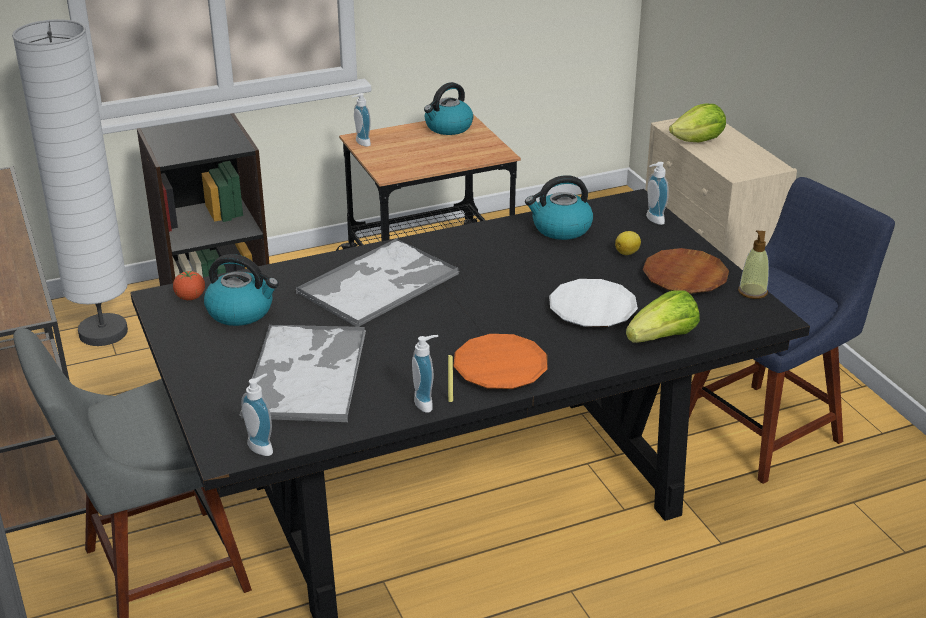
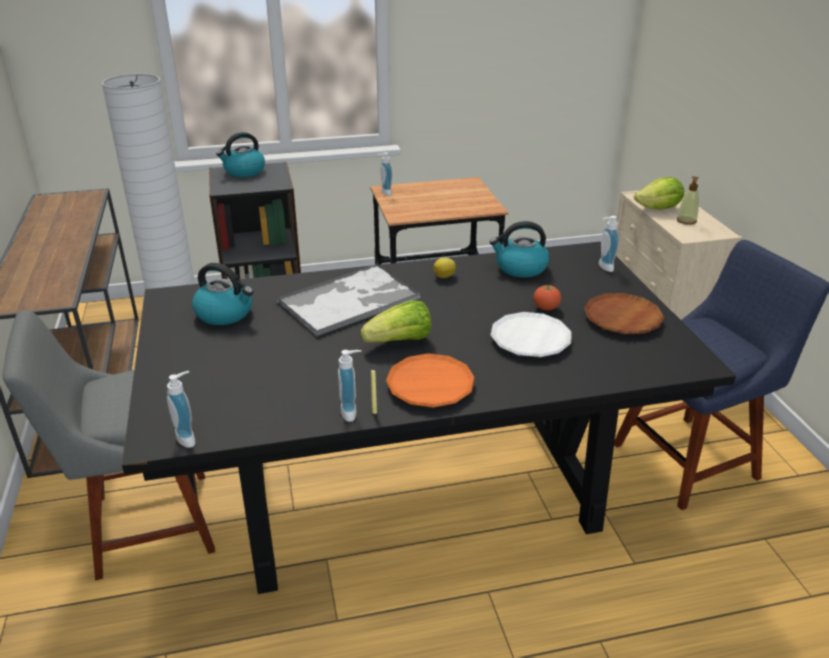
camera: 10 degrees right, 0 degrees up
tomato [173,271,205,300] -> tomato moved to [533,285,561,311]
tray [239,324,366,422] -> none
kettle [424,82,473,135] -> kettle moved to [216,132,265,177]
lemon [615,231,641,255] -> lemon moved to [433,258,456,278]
lettuce [626,290,700,343] -> lettuce moved to [361,300,432,343]
soap dispenser [738,230,769,299] -> soap dispenser moved to [676,176,699,225]

